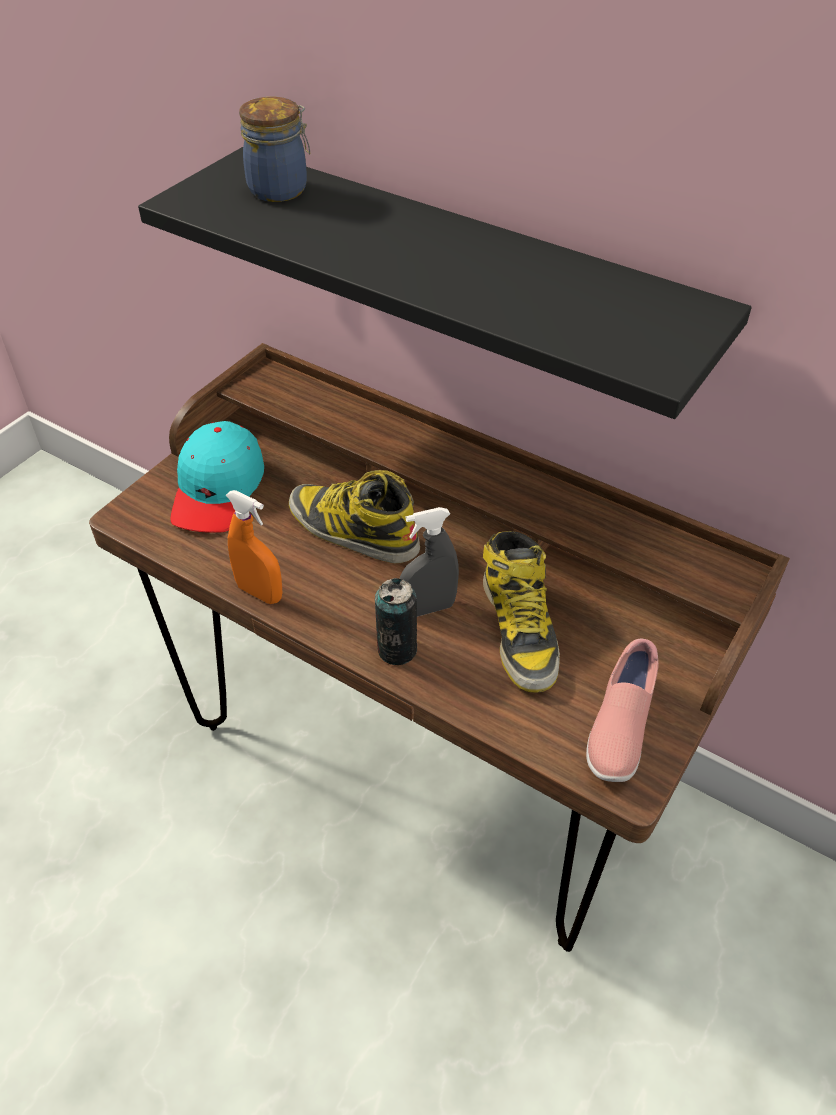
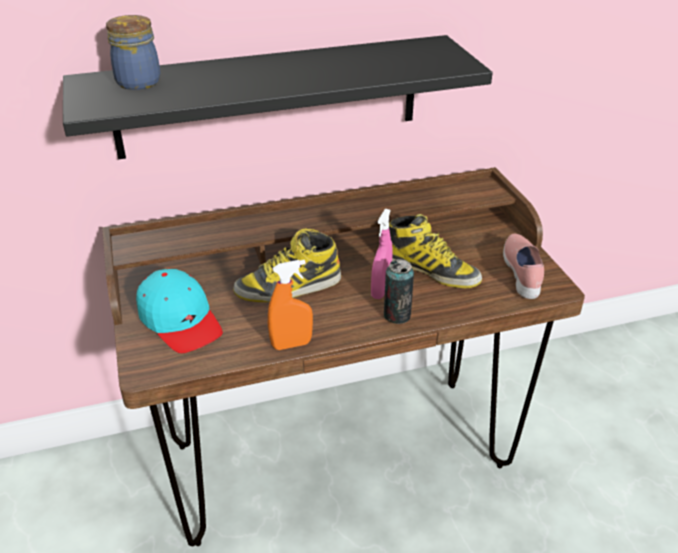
camera: 50 degrees left, 10 degrees down
grey spray bottle [400,507,459,617] -> pink spray bottle [371,209,393,299]
pink shoe [586,639,659,782] -> pink shoe turned 150 degrees counterclockwise [503,234,544,299]

